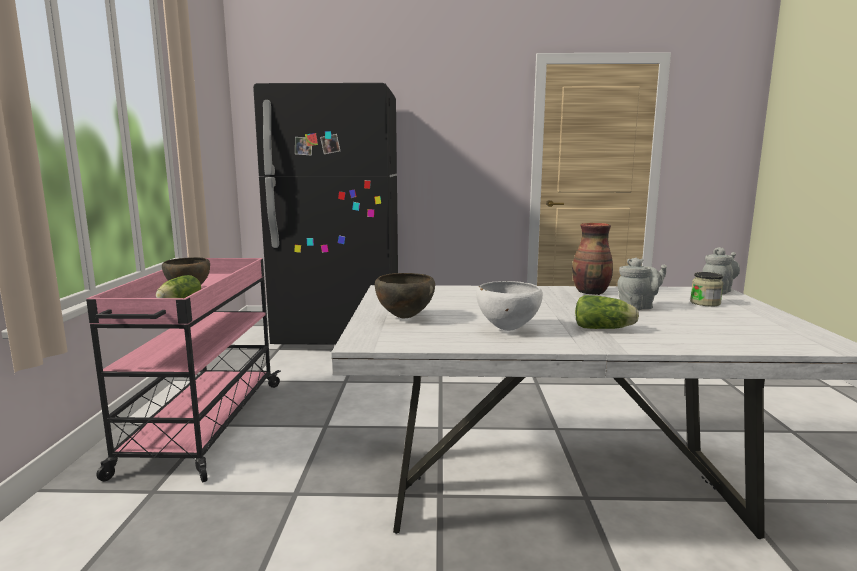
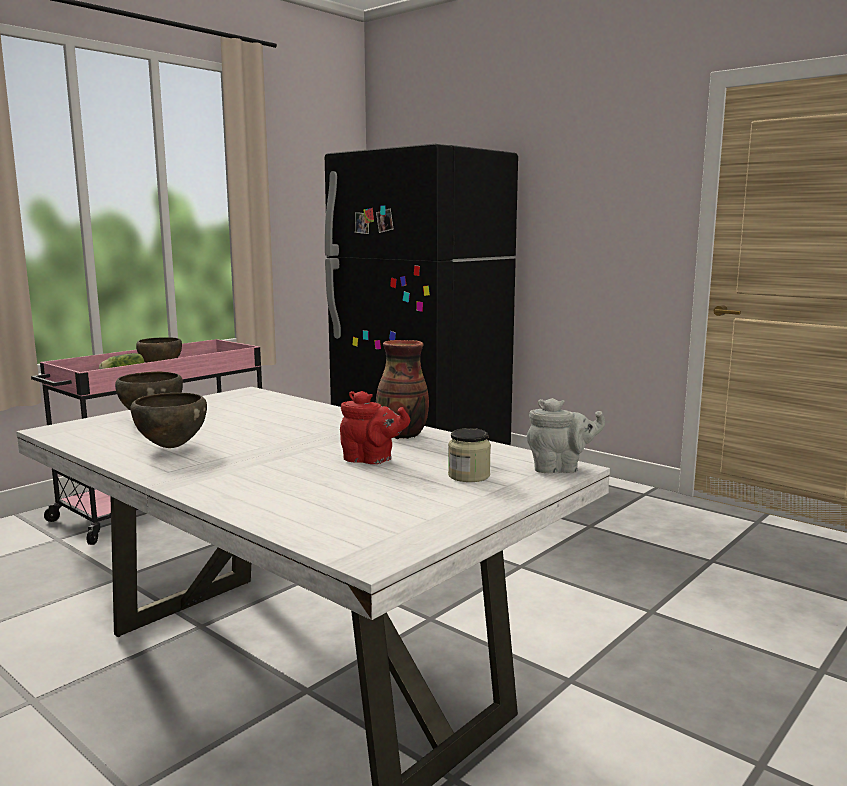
camera: 40 degrees right, 0 degrees up
white bowl [476,281,543,331] -> brown bowl [131,393,207,448]
lettuce [575,295,639,329] -> none
grey teapot [617,258,667,310] -> red teapot [340,391,410,464]

